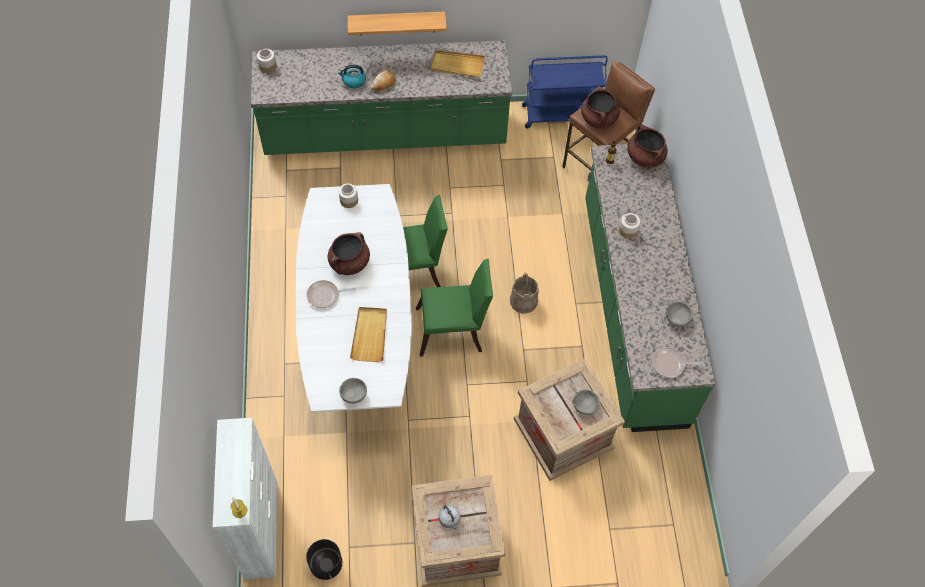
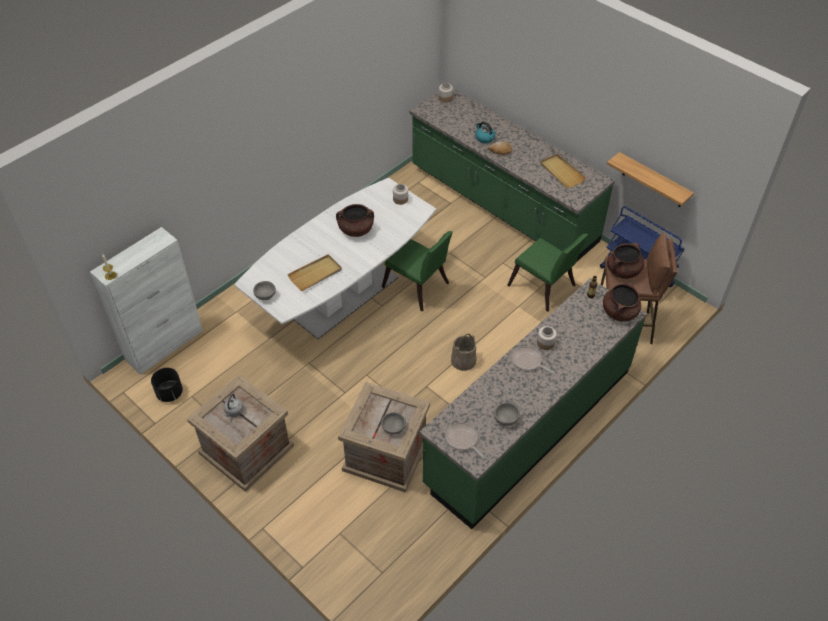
camera: 50 degrees right, 10 degrees down
frying pan [307,280,356,308] -> frying pan moved to [512,346,554,374]
shelf [348,12,447,35] -> shelf moved to [607,152,694,207]
green chair [416,259,493,357] -> green chair moved to [507,233,588,312]

